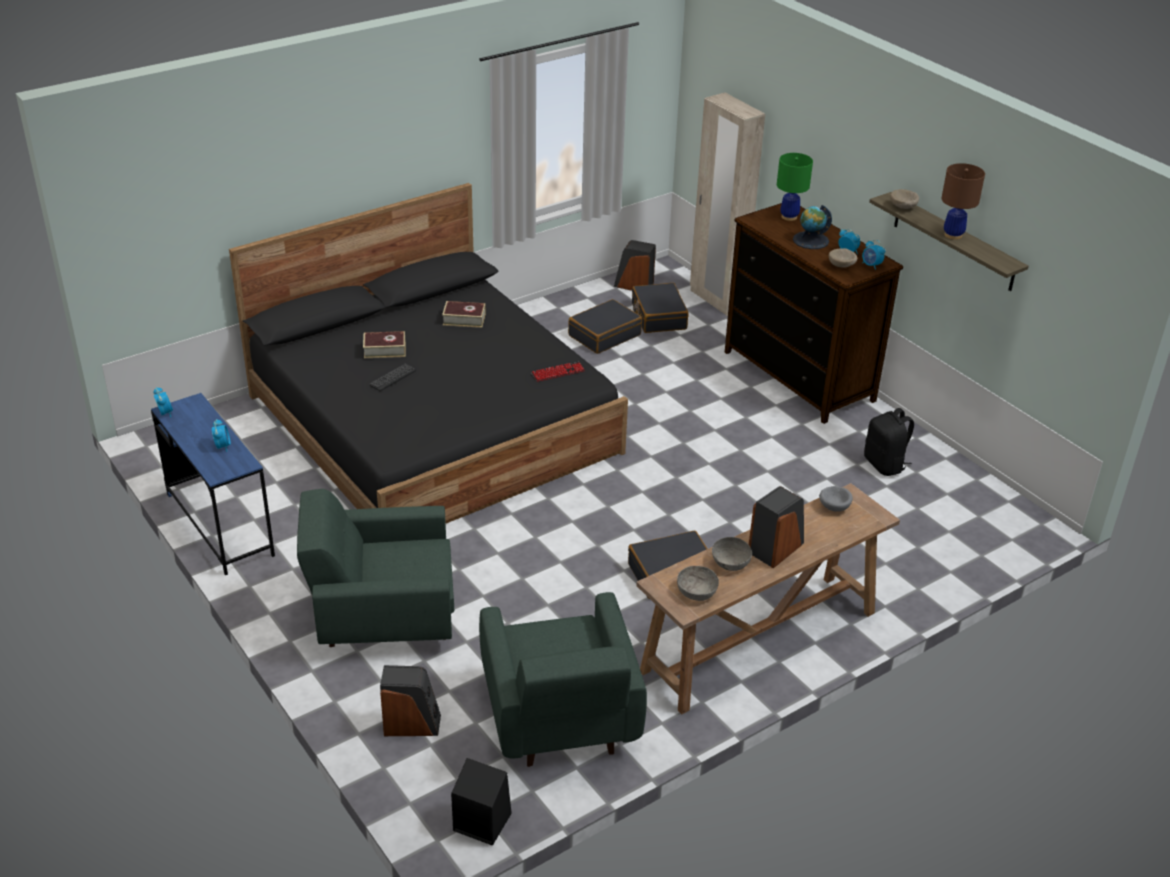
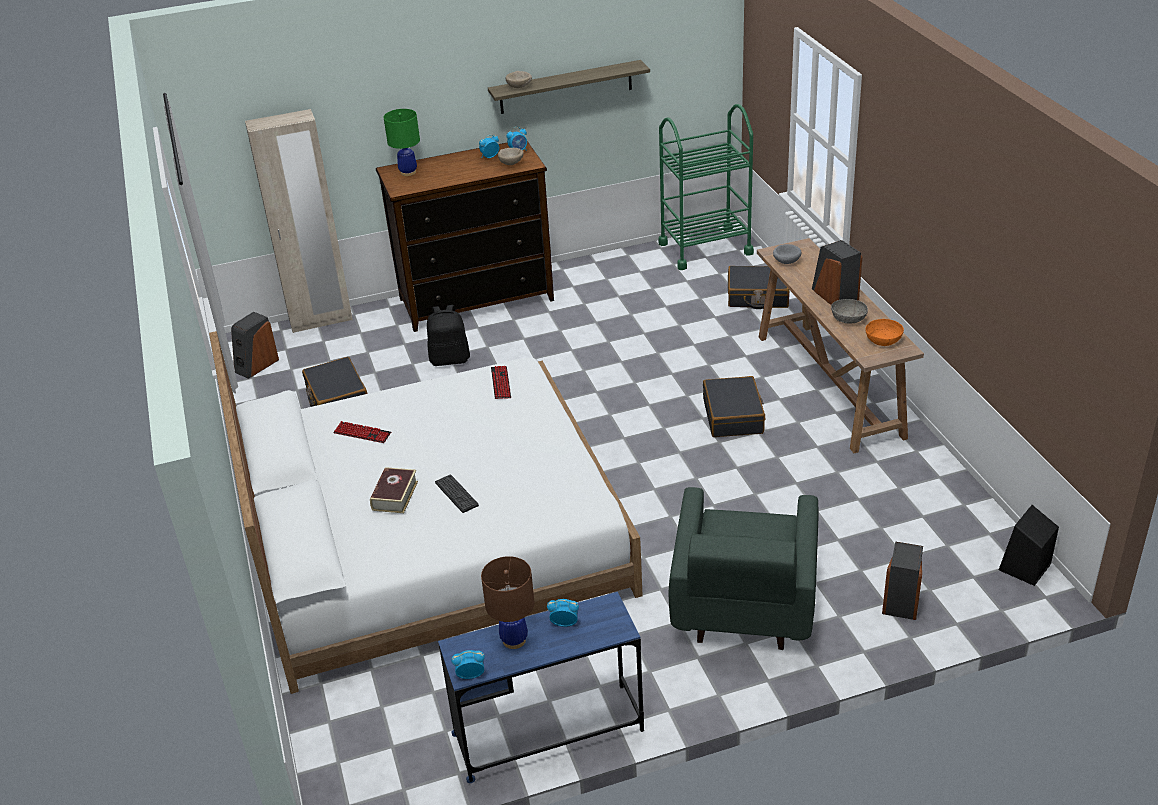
camera: 70 degrees left, 0 degrees up
black bed [229,183,628,523] -> white bed [209,331,643,694]
book [442,301,486,328] -> keyboard [333,421,391,443]
green armchair [479,592,647,767] -> none
black suitcase [632,283,689,333] -> black suitcase moved to [728,266,789,309]
grey bowl [677,566,719,601] -> orange bowl [865,319,904,346]
globe [793,205,832,249] -> none
black backpack [864,408,914,476] -> black backpack moved to [427,305,470,366]
brown table lamp [941,163,985,240] -> brown table lamp moved to [481,556,535,649]
none -> green cart [659,104,754,270]

